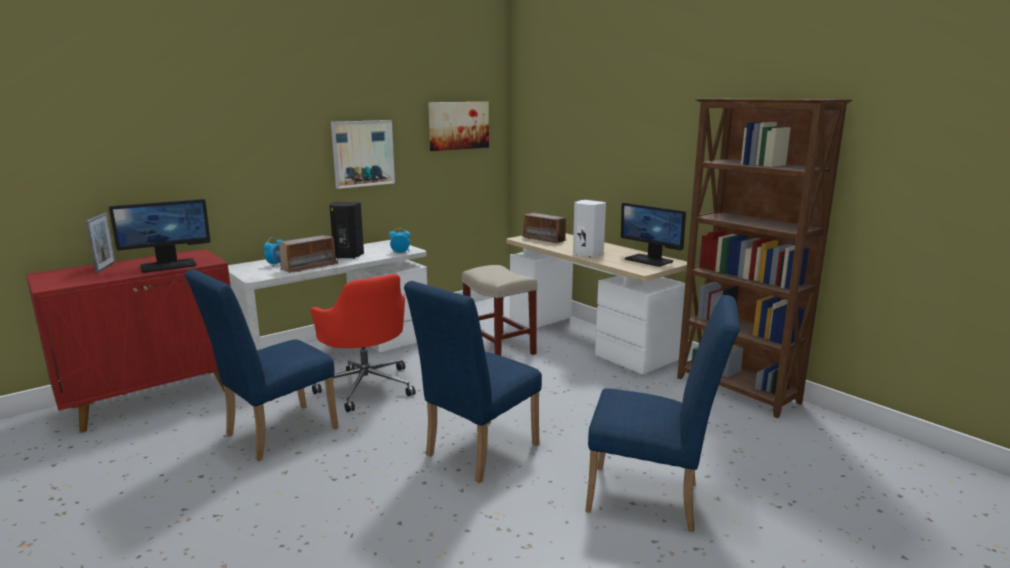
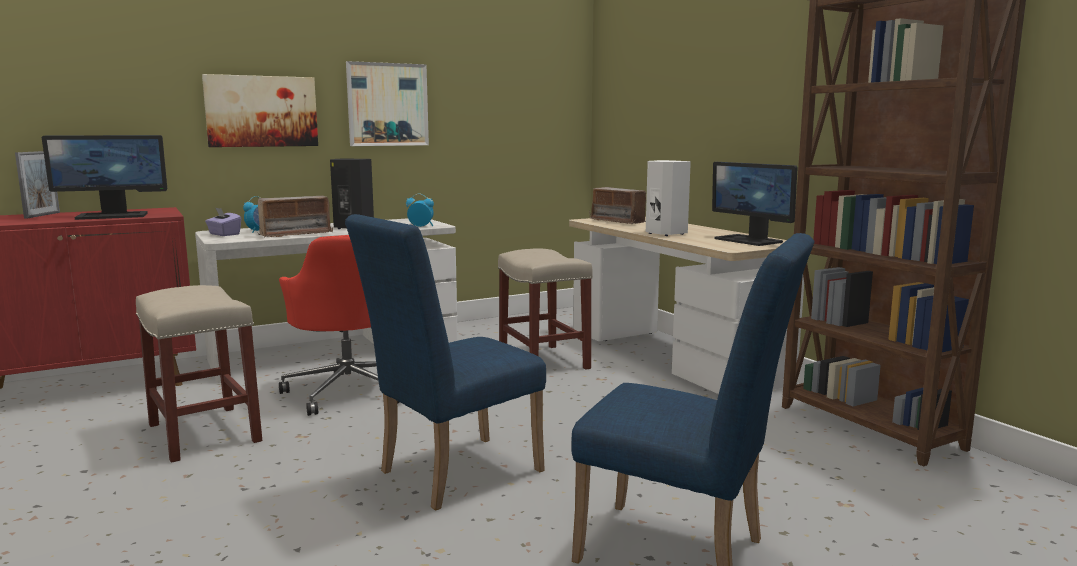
camera: 10 degrees right, 5 degrees down
blue chair [185,269,339,461] -> beige stool [136,285,262,463]
picture [428,102,489,151] -> picture moved to [202,74,318,147]
none -> purple tissue box [205,207,241,236]

